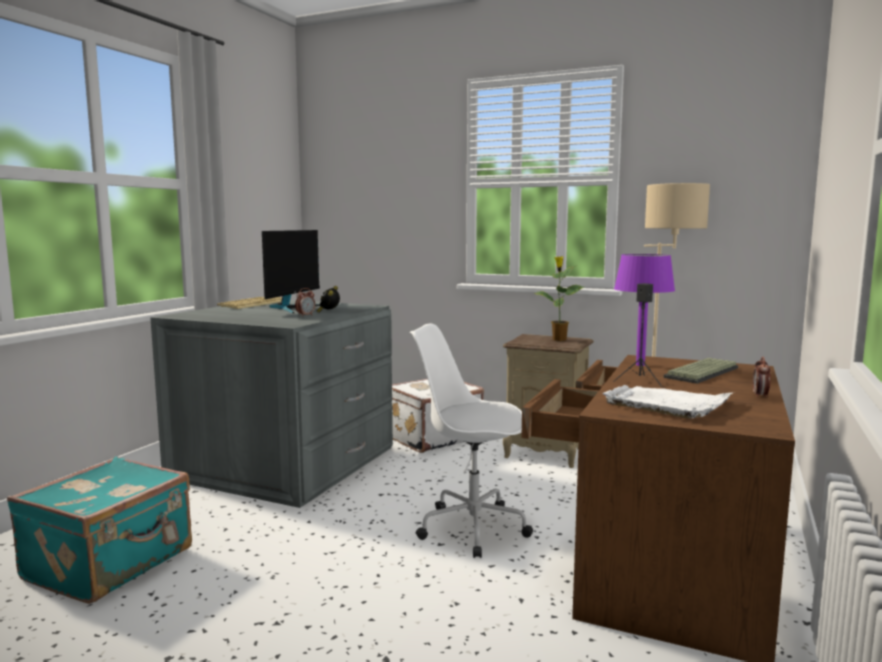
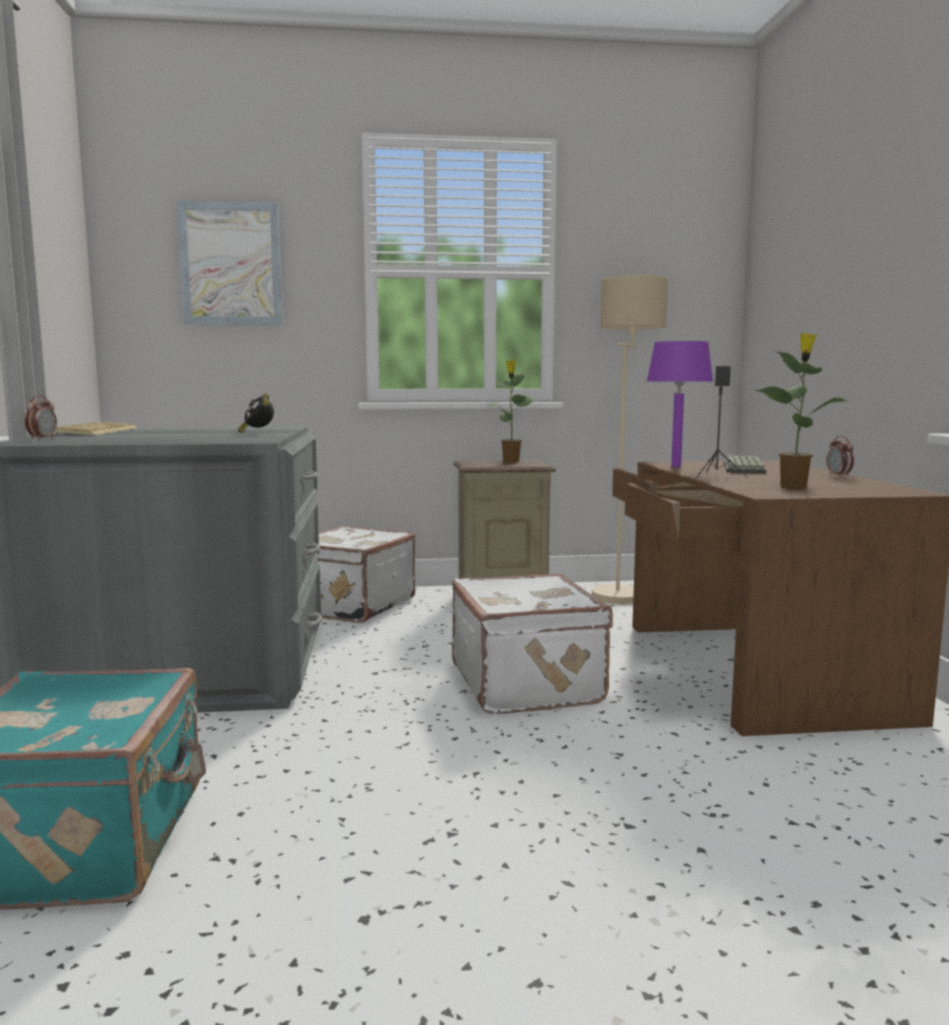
camera: 30 degrees left, 0 degrees up
monitor [262,230,320,313] -> none
alarm clock [295,288,315,317] -> alarm clock moved to [25,395,57,440]
white office chair [410,324,533,558] -> white suitcase [452,573,613,714]
white tray [602,385,732,419] -> potted plant [755,333,848,488]
none -> picture [177,201,283,325]

